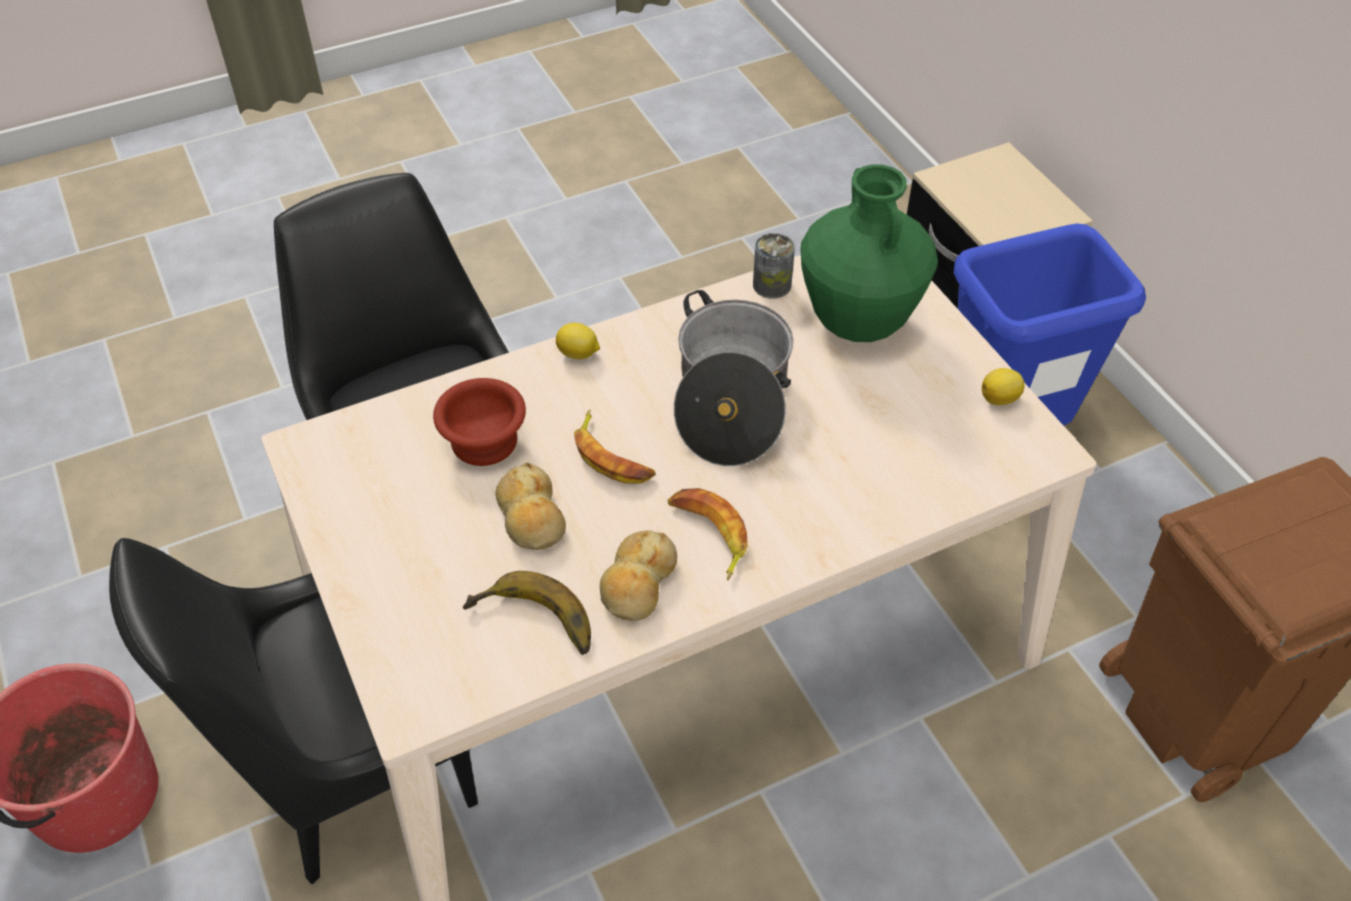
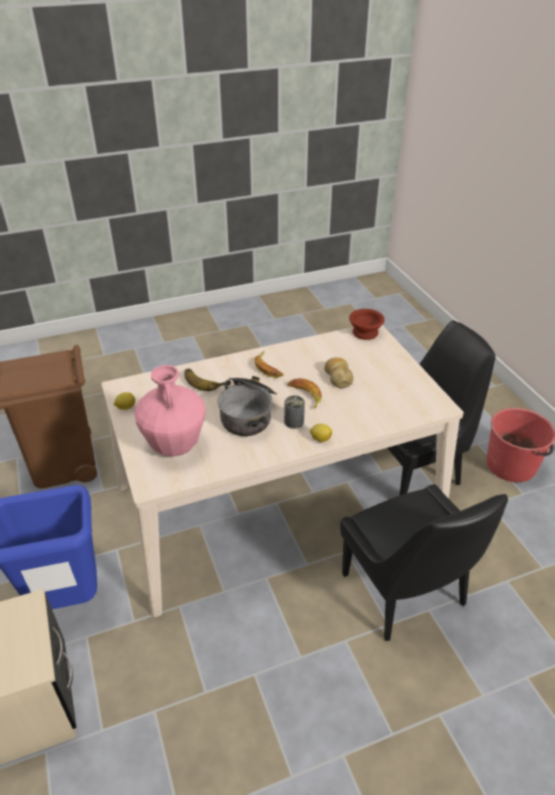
camera: 175 degrees left, 10 degrees down
brown bowl [433,378,526,466] -> brown bowl moved to [349,309,385,340]
banana [463,571,591,655] -> banana moved to [184,369,231,391]
bread [600,530,677,621] -> none
can [753,233,795,299] -> can moved to [284,395,305,429]
green vase [800,164,938,342] -> pink vase [134,365,206,457]

